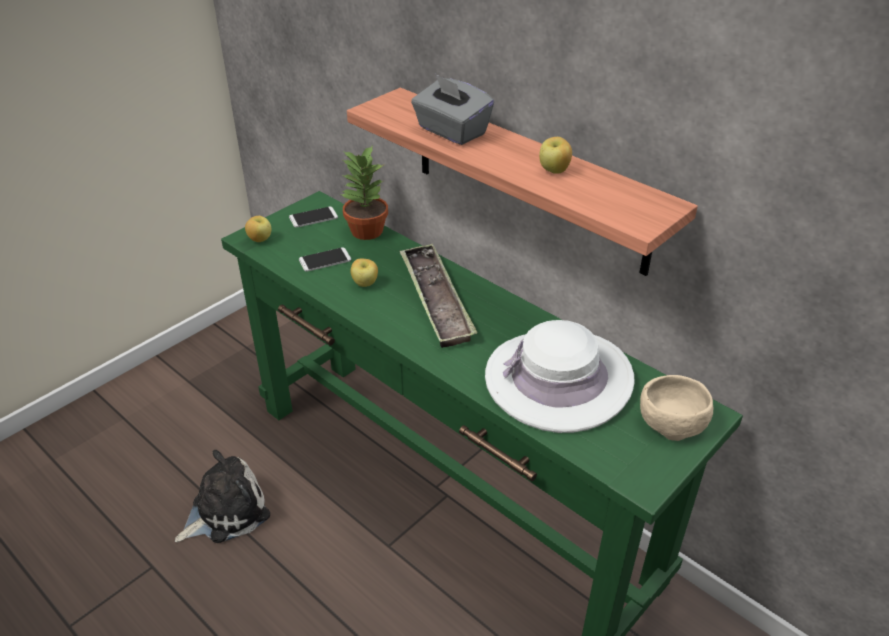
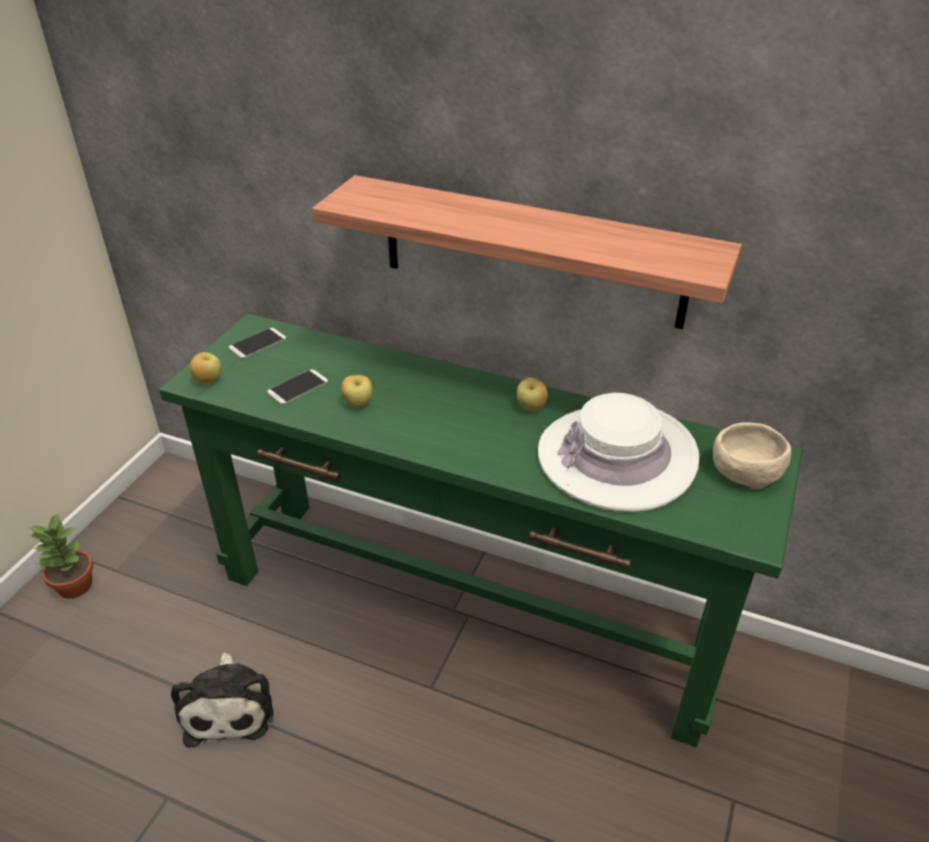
camera: 20 degrees left, 0 degrees up
plush toy [175,450,270,543] -> plush toy turned 135 degrees clockwise [171,653,274,748]
potted plant [340,145,388,240] -> potted plant moved to [28,513,93,599]
tray [400,243,477,348] -> none
grey tissue box [411,74,494,145] -> none
apple [539,137,572,174] -> apple moved to [517,378,548,412]

